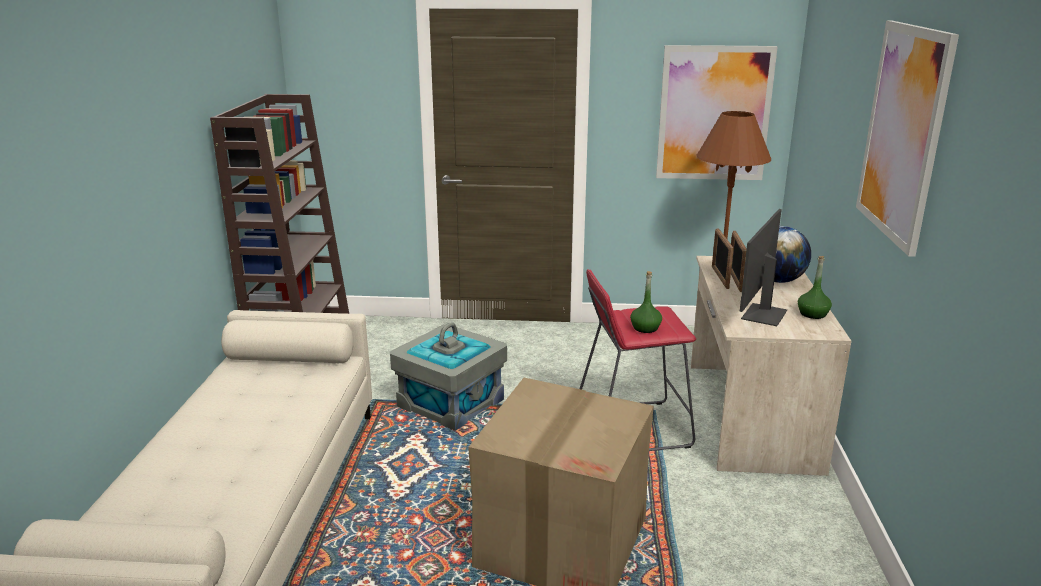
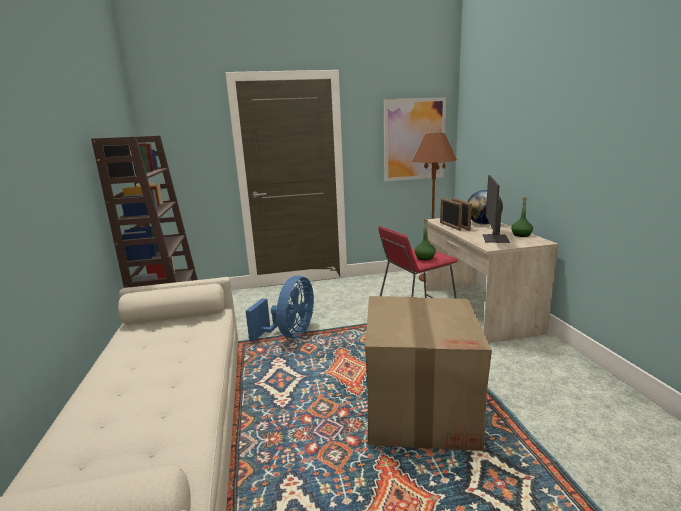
camera: 15 degrees left, 5 degrees down
grey storage box [390,323,507,431] -> blue fan [246,276,314,341]
picture [856,21,959,257] -> none

